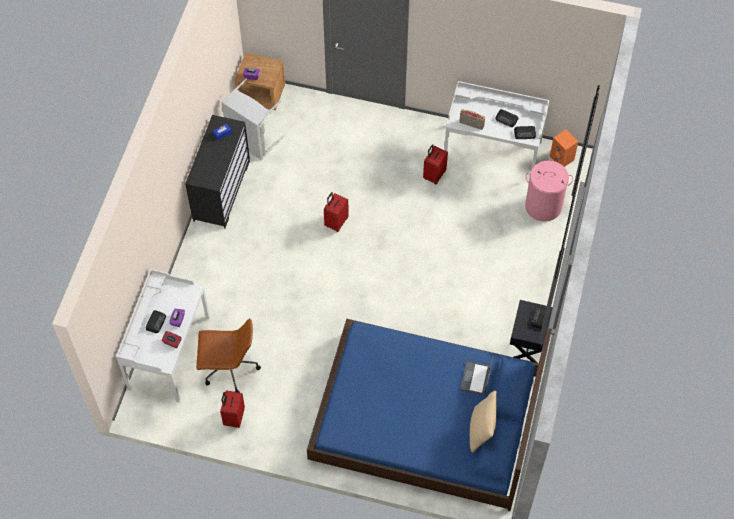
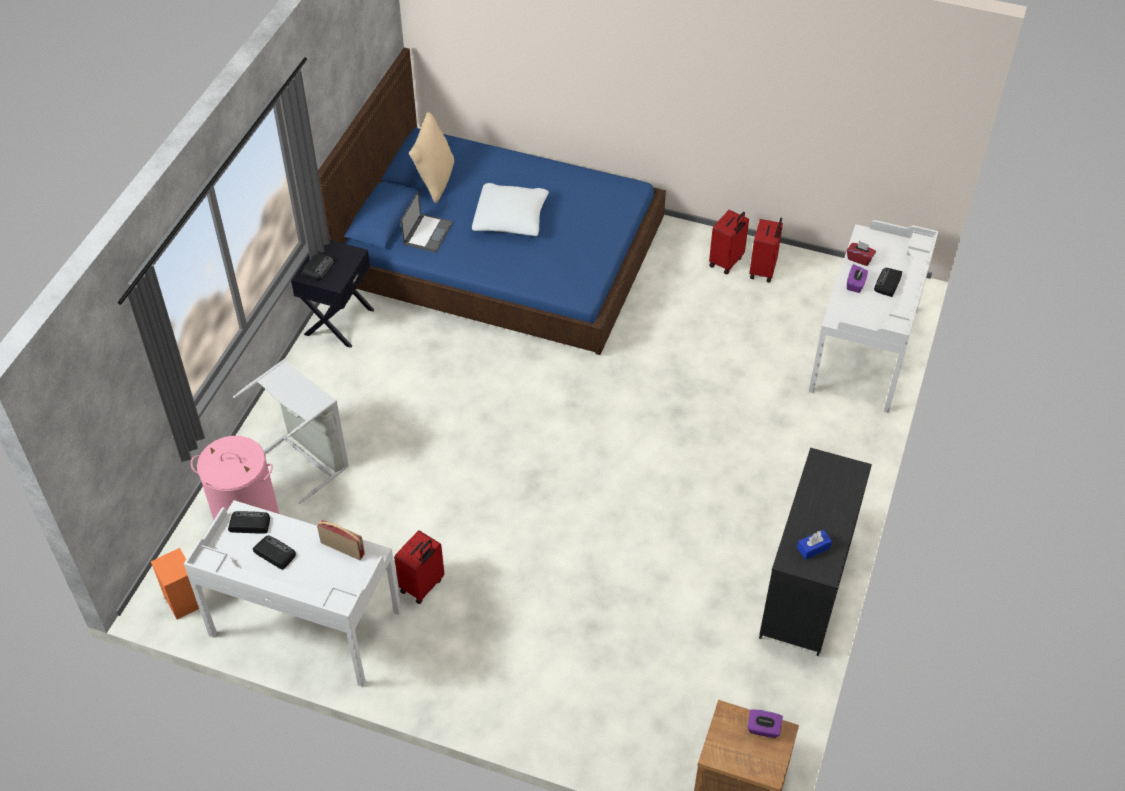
camera: 175 degrees left, 10 degrees down
brown office chair [196,318,261,393] -> none
grey laundry basket [221,78,284,160] -> grey laundry basket moved to [233,359,349,504]
red suitcase [324,192,349,232] -> red suitcase moved to [709,210,749,274]
none -> white pillow [472,183,549,236]

